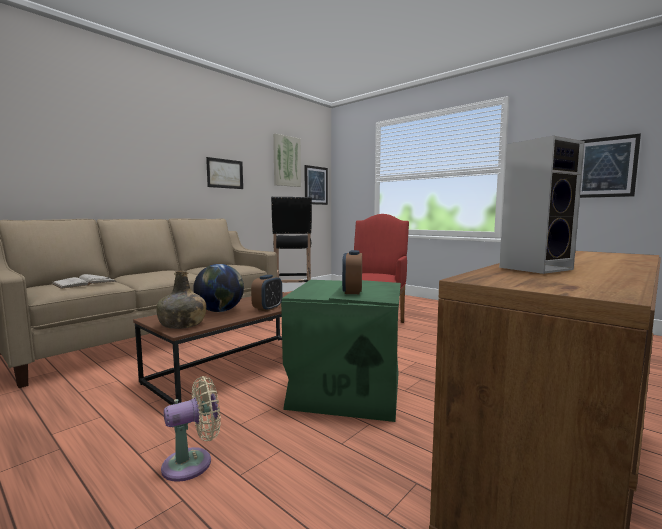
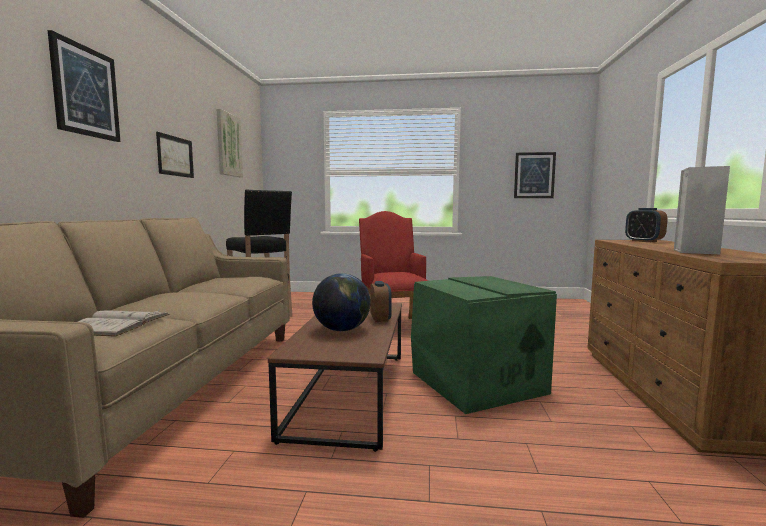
camera: 35 degrees left, 0 degrees up
green bottle [156,271,206,329] -> none
beige fan [161,376,221,482] -> none
picture [304,165,328,205] -> picture moved to [48,30,120,142]
alarm clock [342,250,362,294] -> alarm clock moved to [625,208,668,242]

